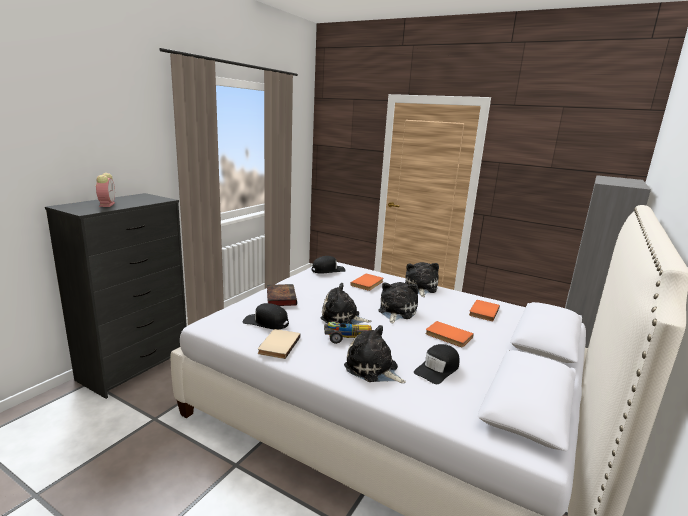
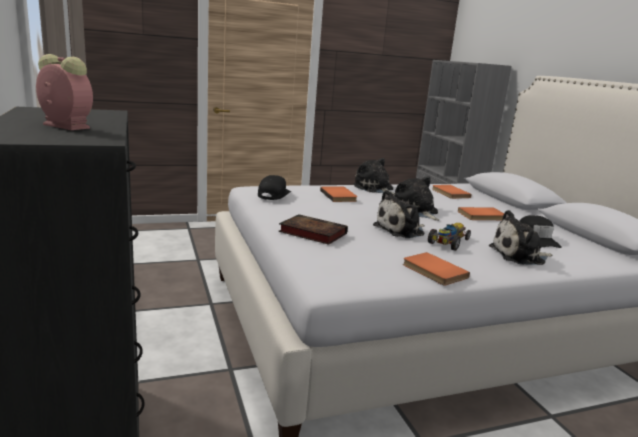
camera: 50 degrees left, 0 degrees up
black cap [243,303,289,329] -> none
beige book [258,329,301,359] -> orange book [403,252,470,286]

